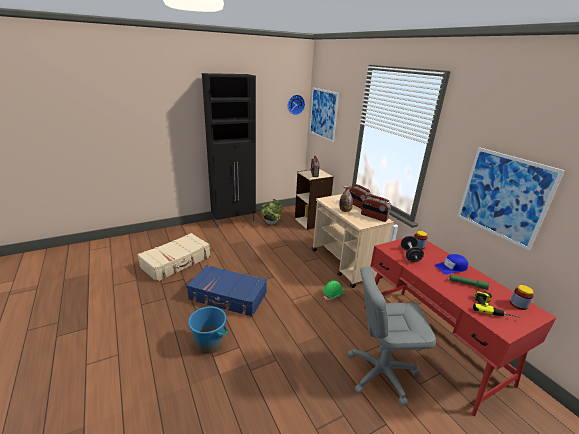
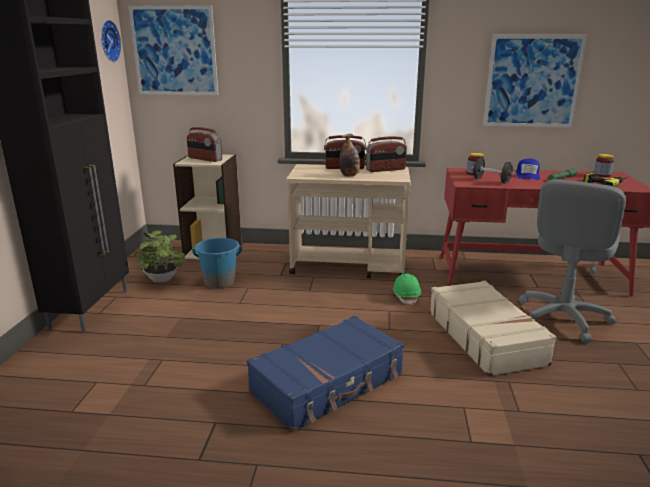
camera: 55 degrees left, 5 degrees down
beige suitcase [137,233,211,282] -> beige suitcase moved to [429,281,557,377]
blue bucket [188,307,228,354] -> blue bucket moved to [192,238,242,289]

